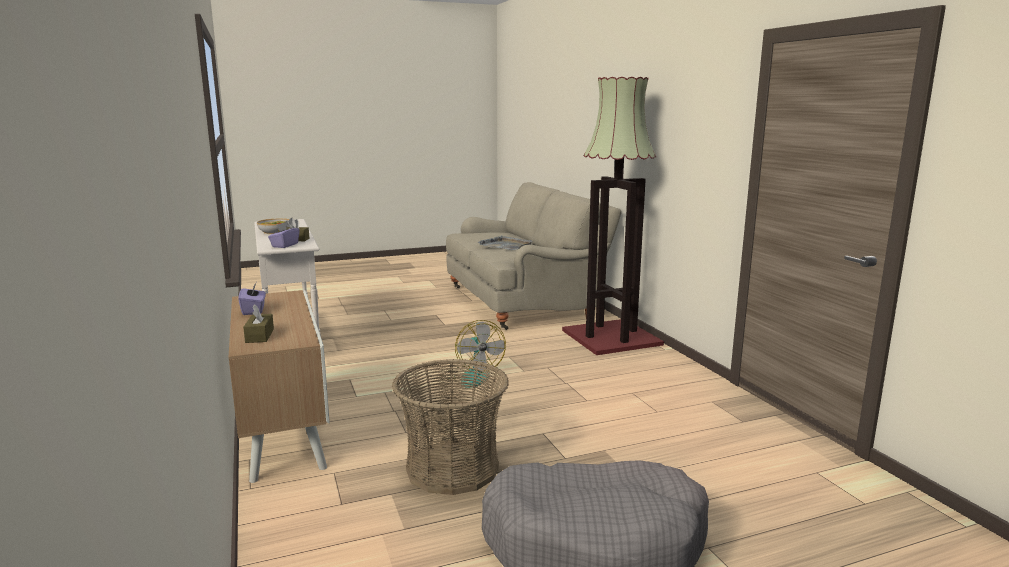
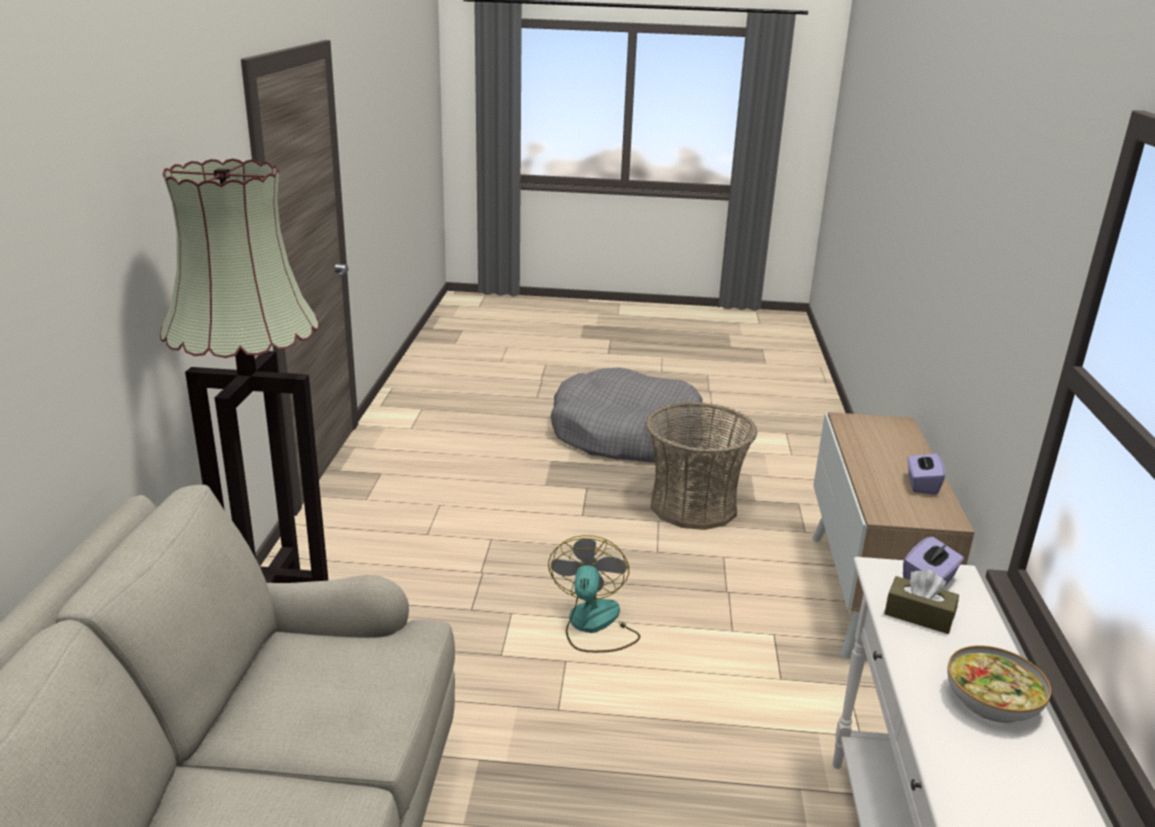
camera: 155 degrees left, 10 degrees up
brown tissue box [243,305,274,343] -> none
grey tray [477,235,533,250] -> none

